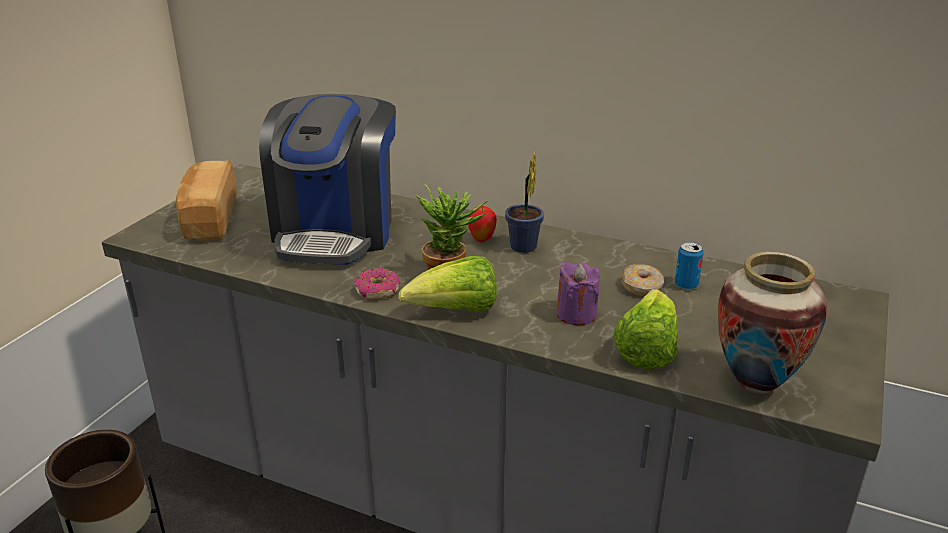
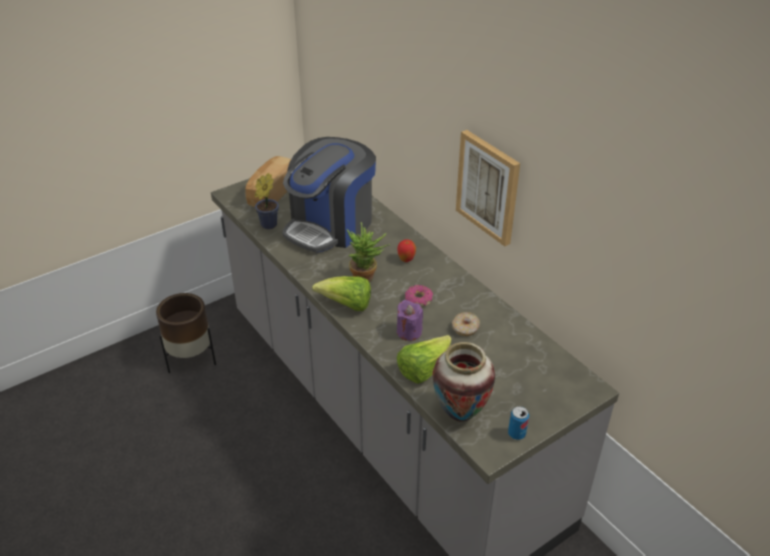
camera: 30 degrees right, 10 degrees up
donut [354,268,401,299] -> donut moved to [405,285,433,307]
potted plant [505,153,544,253] -> potted plant moved to [255,173,279,229]
can [675,242,704,290] -> can moved to [508,406,529,440]
none -> picture [456,130,520,246]

